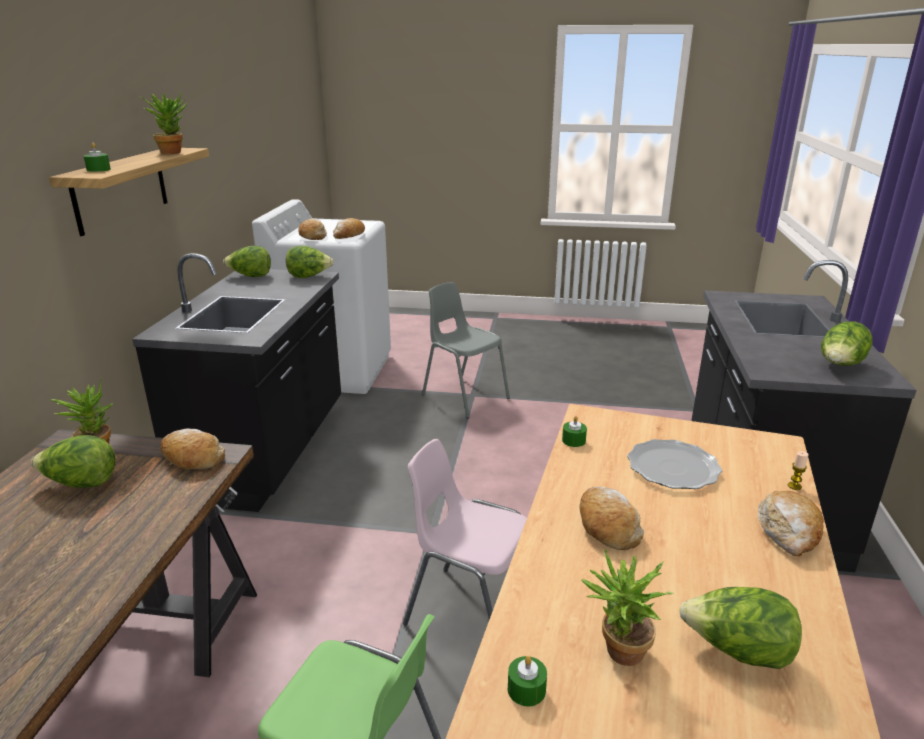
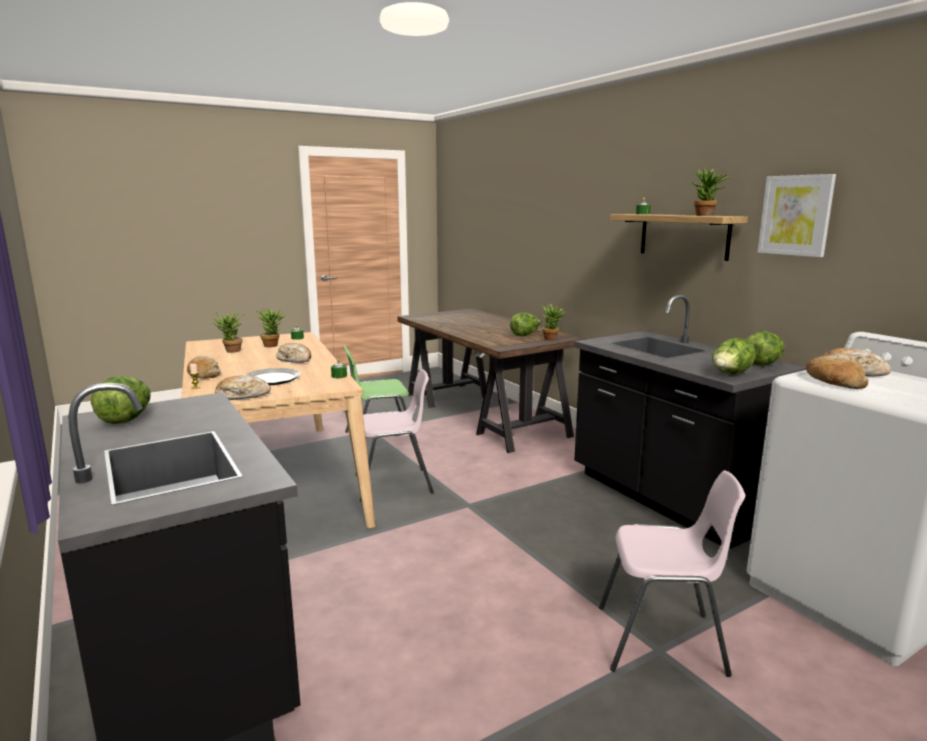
camera: 140 degrees right, 10 degrees down
bread [160,428,225,469] -> bread moved to [215,375,271,400]
grey chair [422,282,510,418] -> pink chair [599,470,745,677]
lettuce [679,587,802,669] -> potted plant [212,311,244,353]
none -> picture [758,174,836,257]

